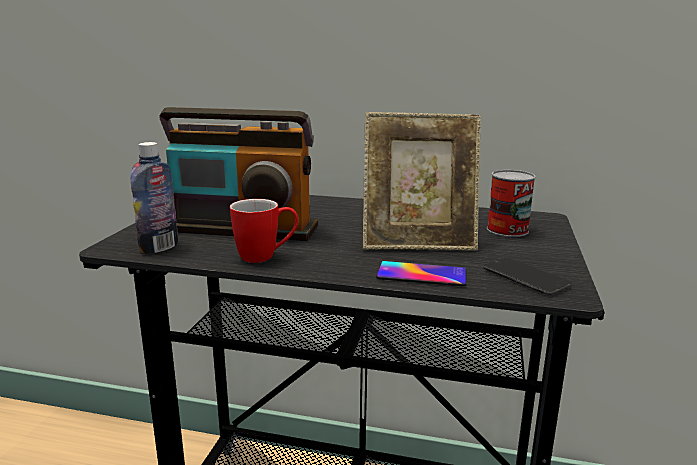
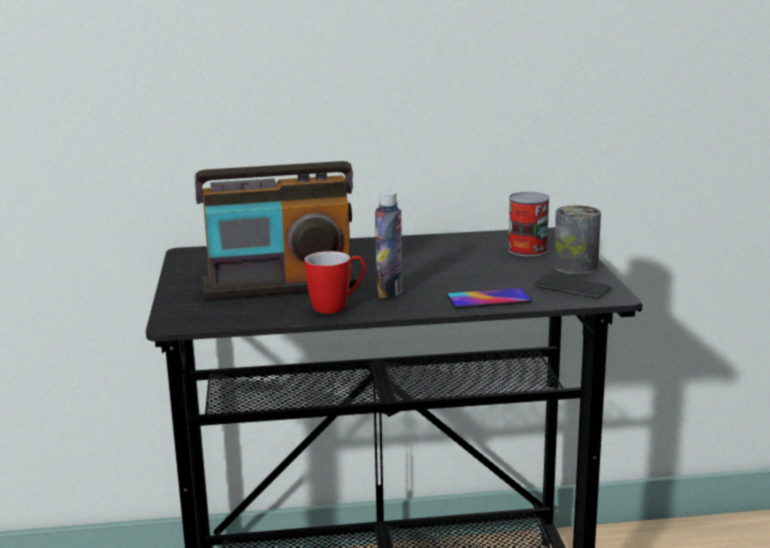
camera: 20 degrees left, 0 degrees up
bottle [131,142,178,254] -> bottle moved to [375,191,402,299]
picture frame [363,112,481,250] -> none
none -> can [554,205,601,275]

